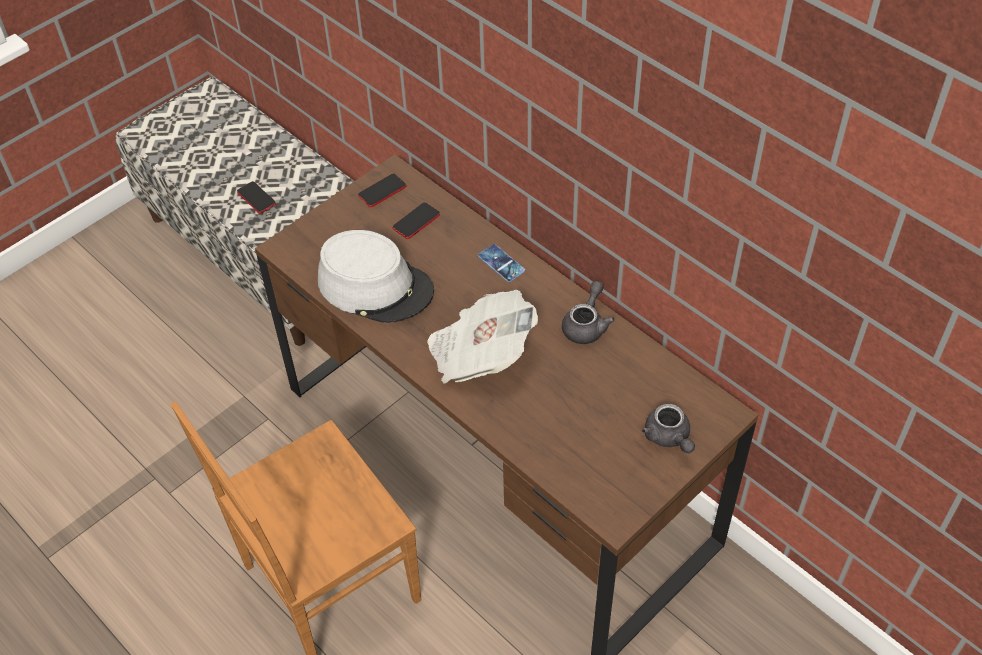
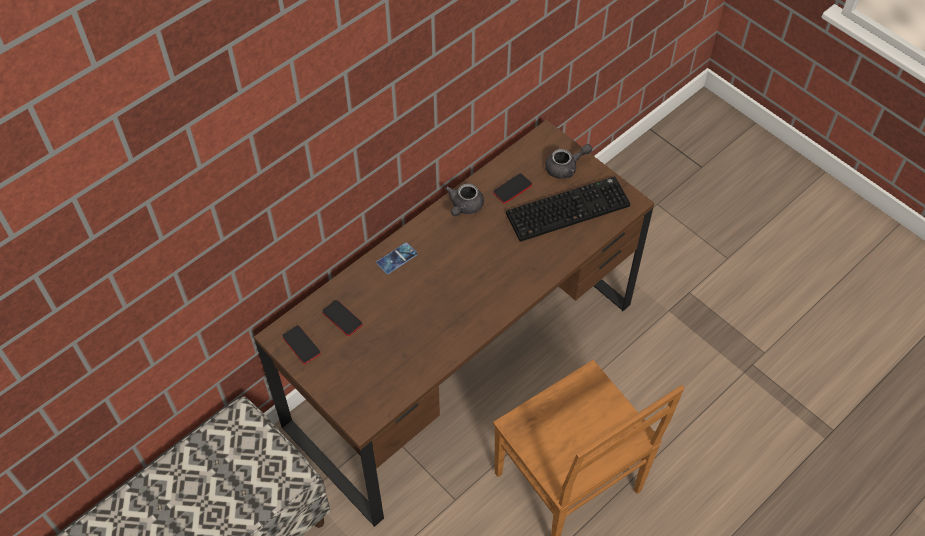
camera: 90 degrees left, 5 degrees up
phone [237,181,276,214] -> phone moved to [493,173,532,204]
grey hat [318,230,434,323] -> none
newspaper [427,290,538,383] -> none
grey teapot [562,281,615,344] -> grey teapot turned 90 degrees counterclockwise [445,183,484,216]
none -> keyboard [506,176,630,242]

